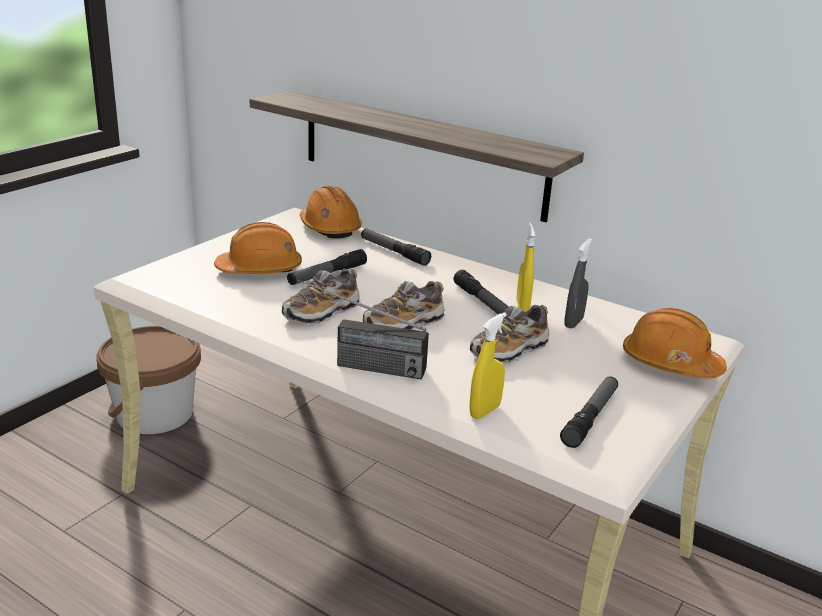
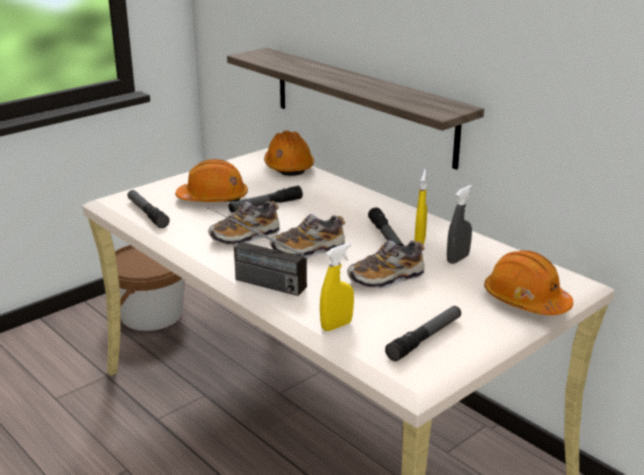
camera: 15 degrees right, 0 degrees up
flashlight [361,228,431,266] -> flashlight moved to [127,190,169,228]

